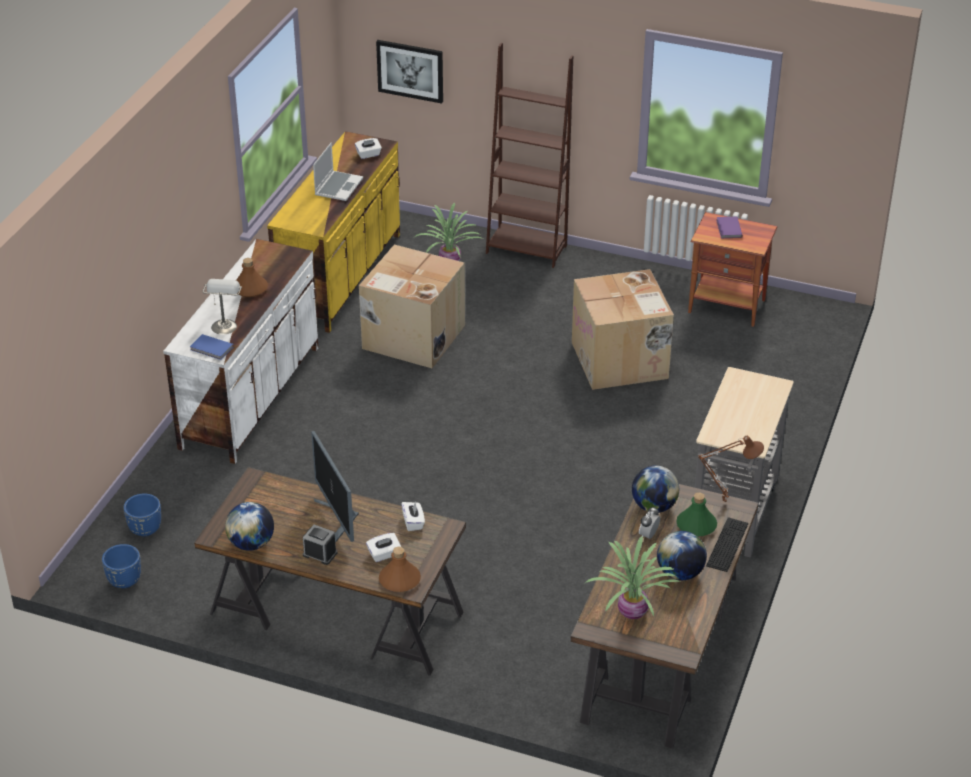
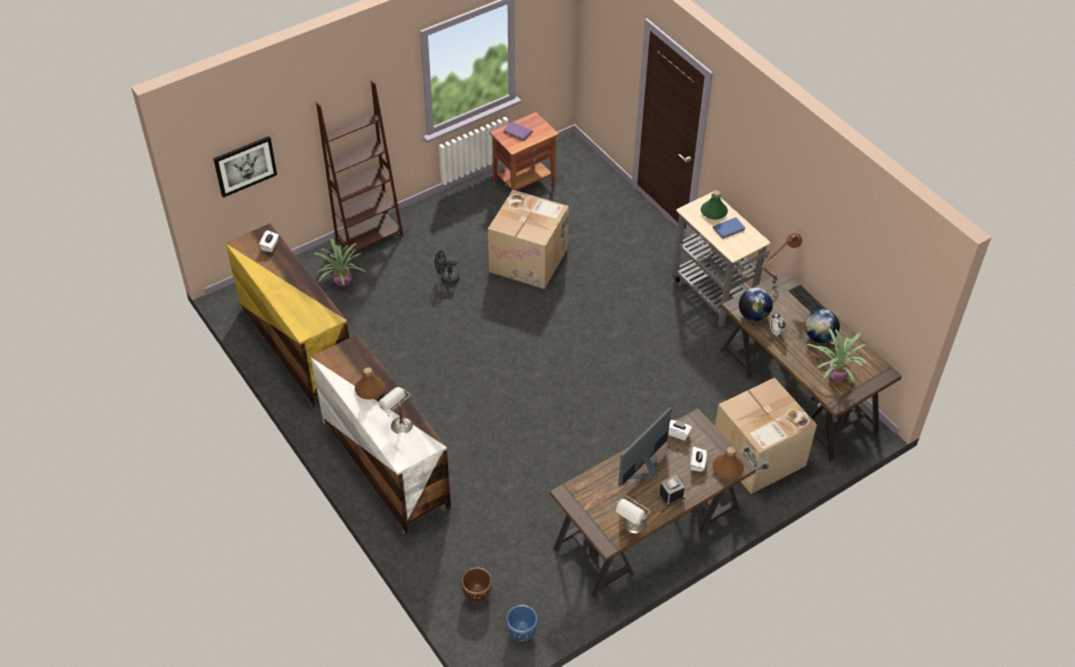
camera: 55 degrees left, 10 degrees up
blue planter [123,494,161,536] -> brown planter [461,568,492,603]
blue book [190,334,234,360] -> blue book moved to [713,217,745,239]
globe [225,502,274,551] -> white table lamp [616,495,650,533]
monitor [311,431,359,543] -> monitor turned 120 degrees clockwise [618,407,672,486]
laptop [313,142,363,201] -> none
cardboard box [359,245,465,368] -> cardboard box moved to [715,378,817,494]
green bottle [676,492,717,536] -> green bottle moved to [701,190,728,220]
none -> black fan [435,250,459,284]

